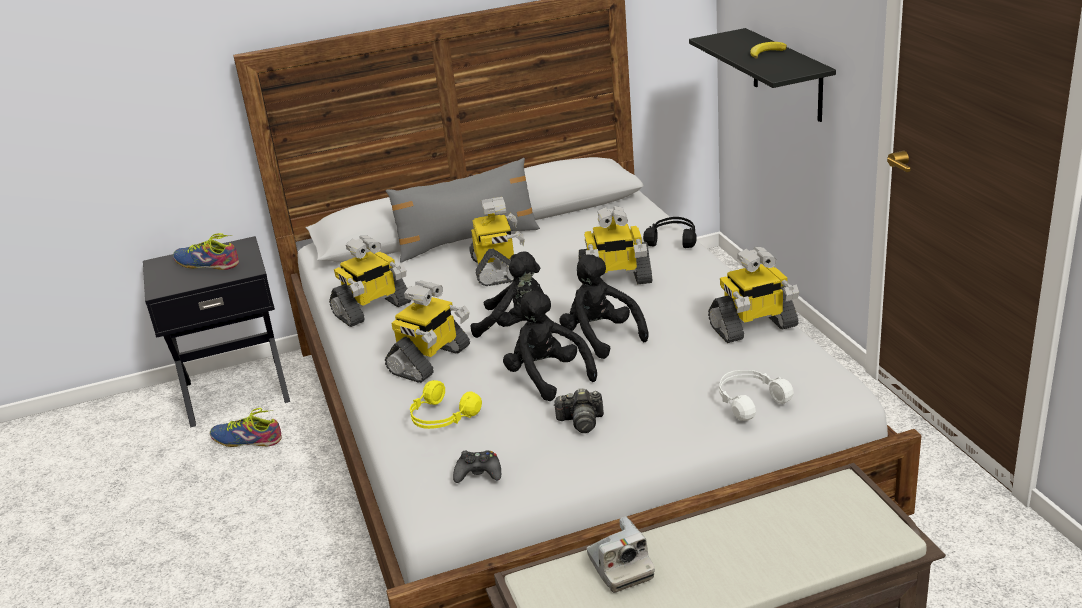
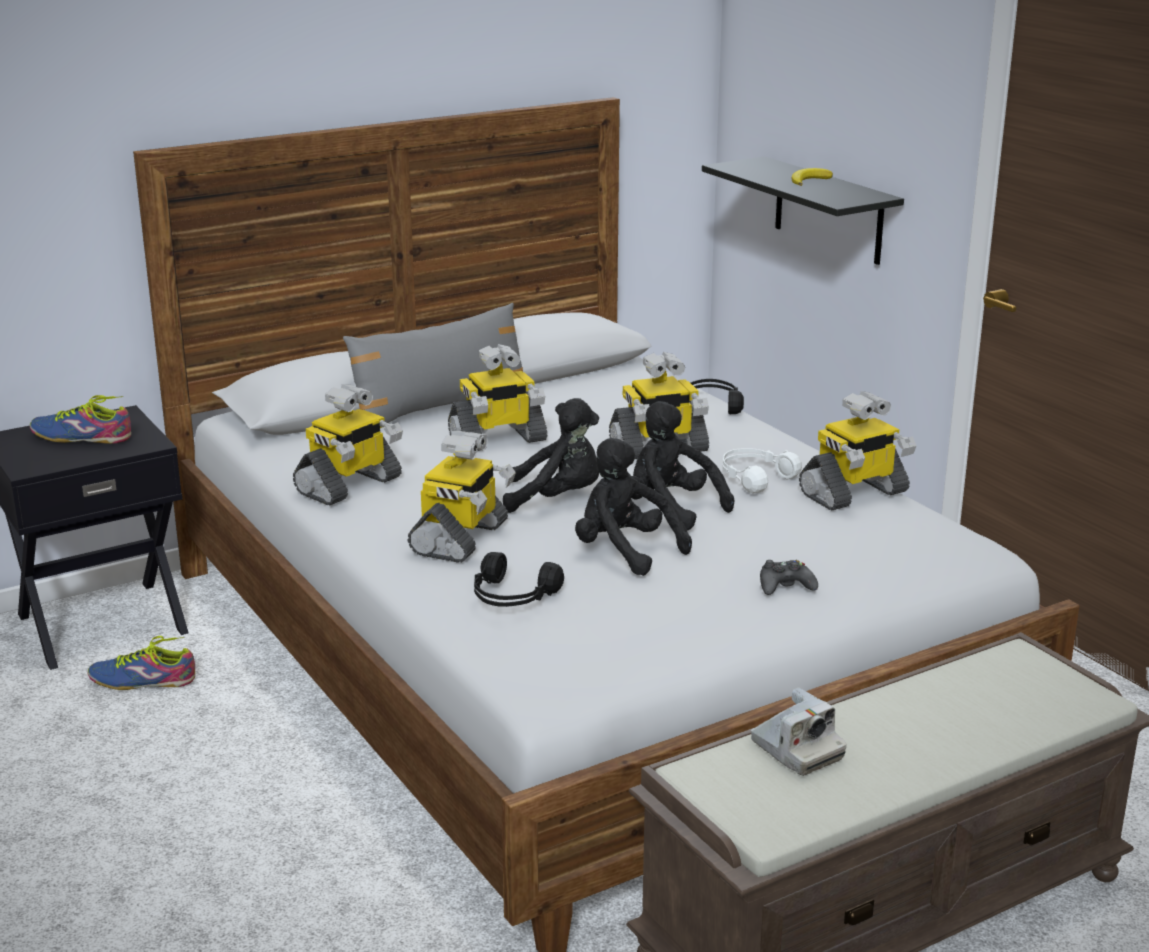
camera: 15 degrees left, 5 degrees down
yellow headphones [410,380,482,429] -> black headphones [474,552,564,607]
black game controller [453,451,501,483] -> black game controller moved to [760,560,818,595]
toy robot [470,197,525,286] -> toy robot turned 90 degrees clockwise [448,344,547,451]
camera [553,388,604,433] -> none
white headphones [719,370,794,421] -> white headphones moved to [723,448,802,493]

